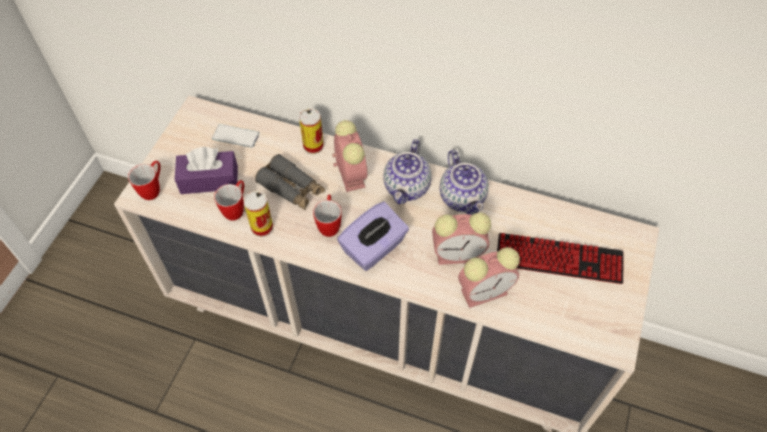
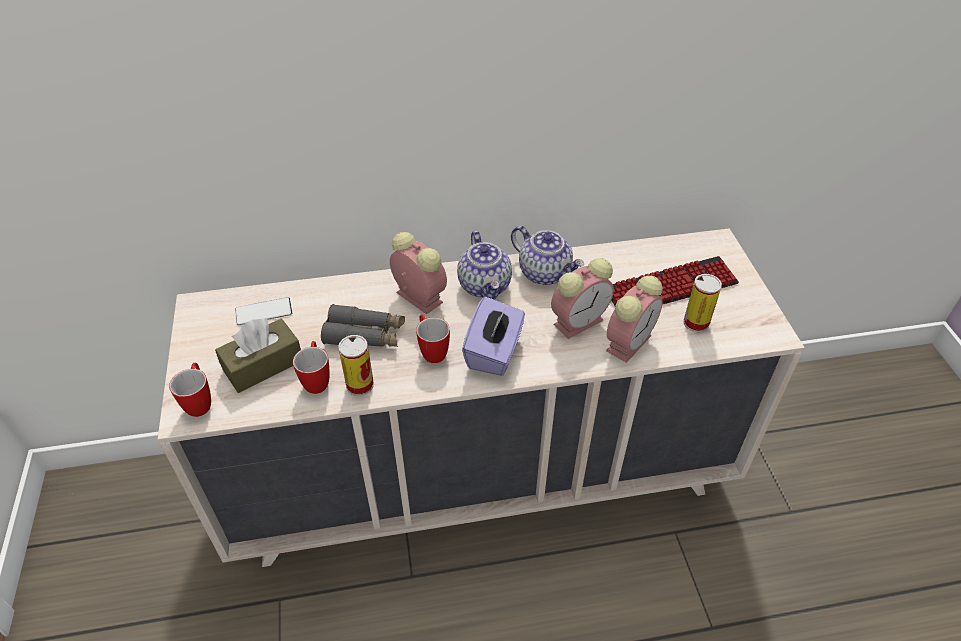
camera: 30 degrees left, 10 degrees down
purple tissue box [175,147,238,194] -> brown tissue box [215,317,301,393]
can [299,108,324,154] -> can moved to [683,274,722,332]

